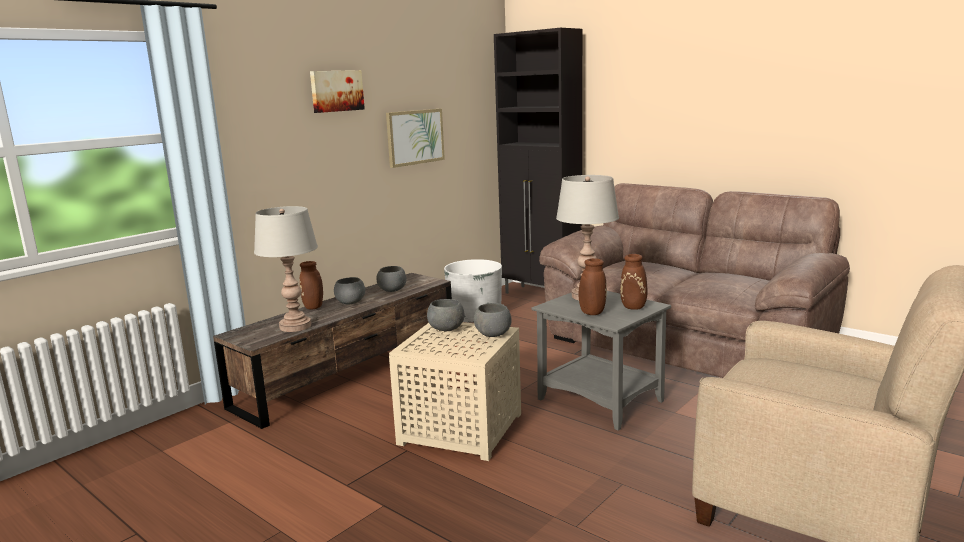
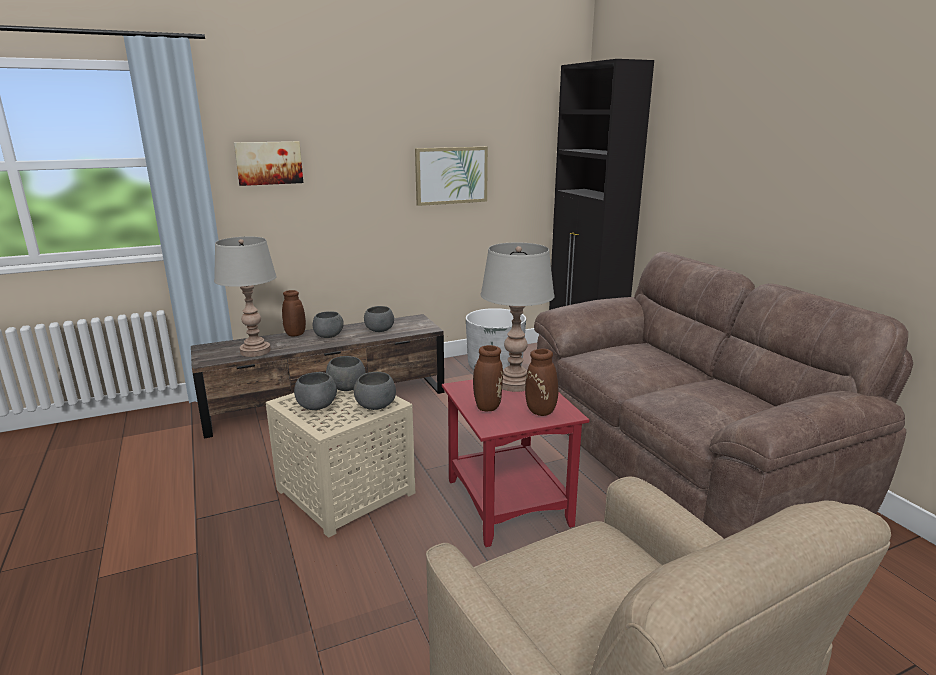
camera: 25 degrees right, 5 degrees up
picture [310,70,365,113] -> picture moved to [234,141,303,186]
grey side table [532,291,671,430] -> red side table [442,380,589,547]
none -> grey bowl [294,372,337,410]

